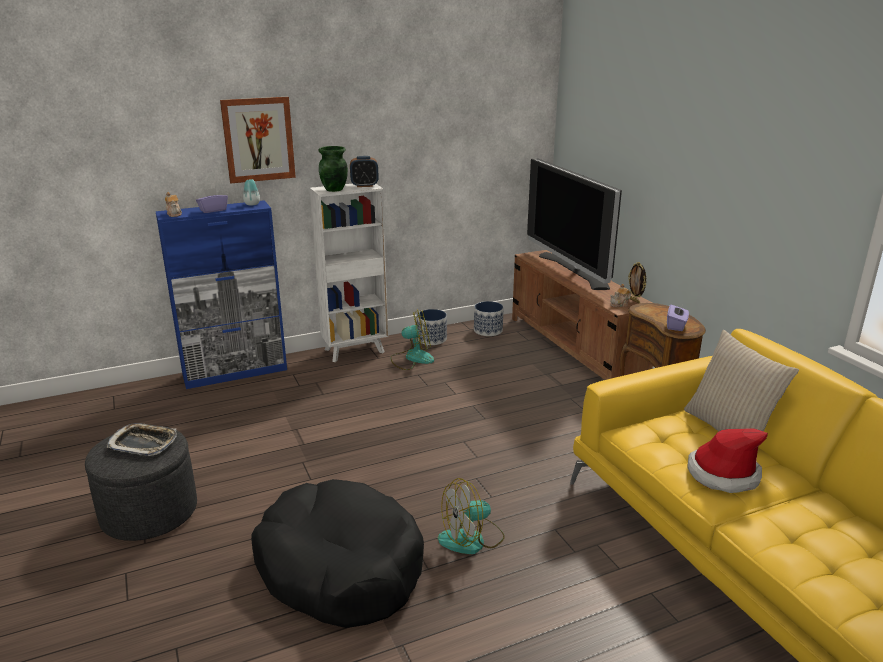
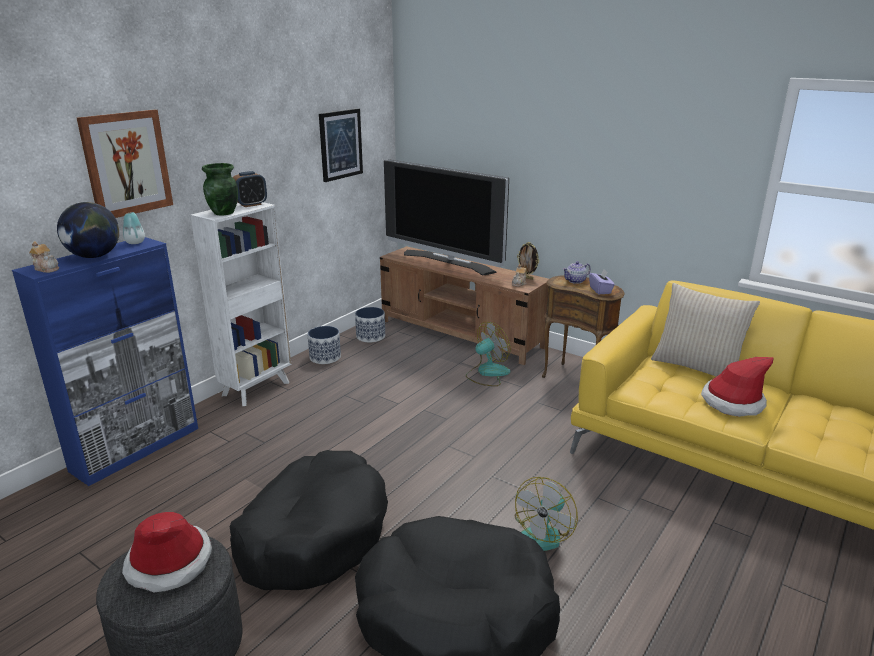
camera: 30 degrees left, 0 degrees up
tray [107,423,176,456] -> hat [122,512,212,592]
purple tissue box [196,188,228,213] -> globe [57,202,120,258]
fan [390,309,434,370] -> fan moved to [466,322,511,386]
none -> black dog bed [230,450,388,590]
none -> picture [319,108,363,182]
none -> teapot [563,261,591,284]

